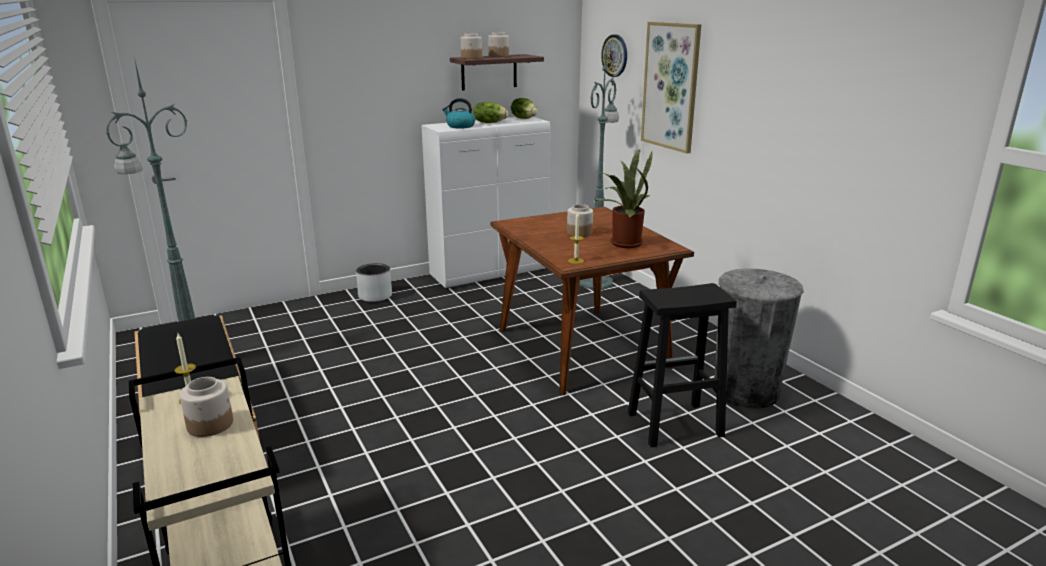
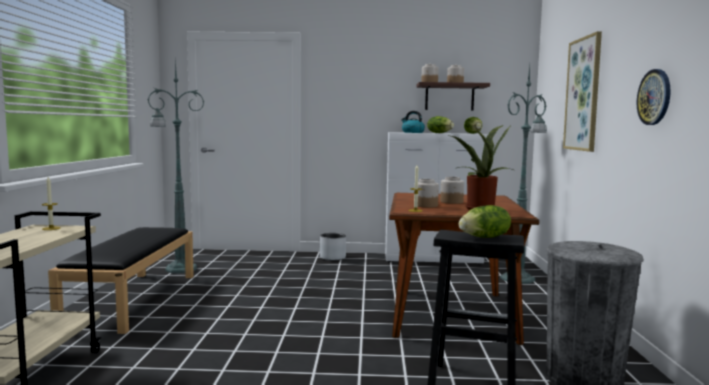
camera: 30 degrees right, 15 degrees down
jar [180,377,233,437] -> jar moved to [414,179,439,208]
wall clock [601,34,627,77] -> wall clock moved to [637,69,670,125]
none -> lettuce [459,205,511,238]

